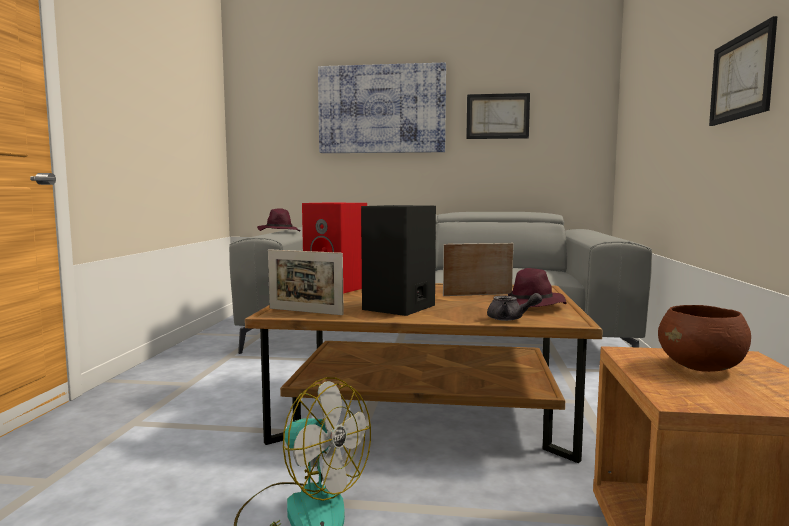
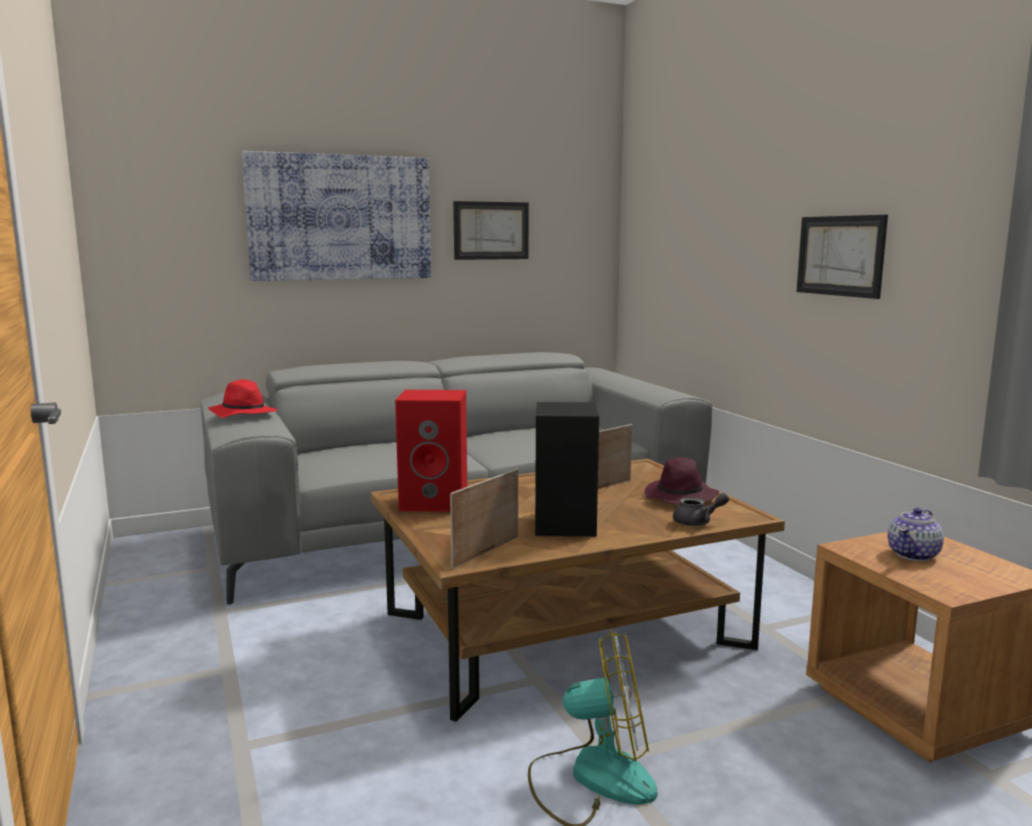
camera: 30 degrees left, 5 degrees up
purple hat [257,208,300,232] -> red hat [208,379,278,418]
picture frame [268,249,344,315] -> picture frame turned 135 degrees clockwise [450,469,518,568]
brown bowl [658,305,751,372] -> teapot [888,508,944,561]

